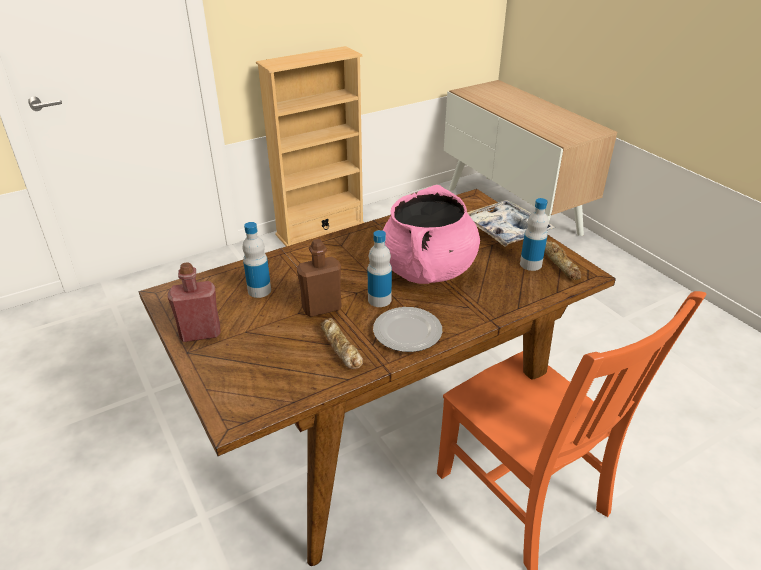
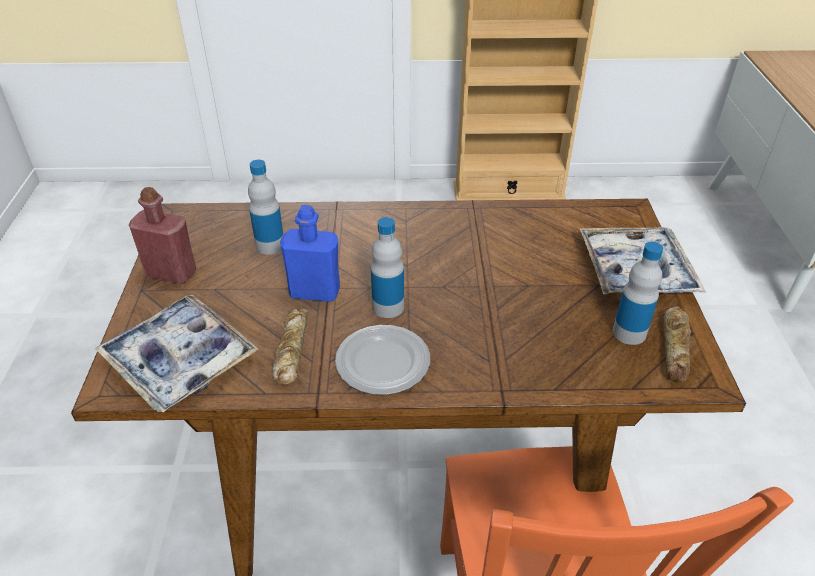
camera: 30 degrees right, 5 degrees up
brown bottle [297,239,342,317] -> blue bottle [280,205,340,302]
pink cooking pot [382,185,480,284] -> none
none -> tray [95,294,258,412]

